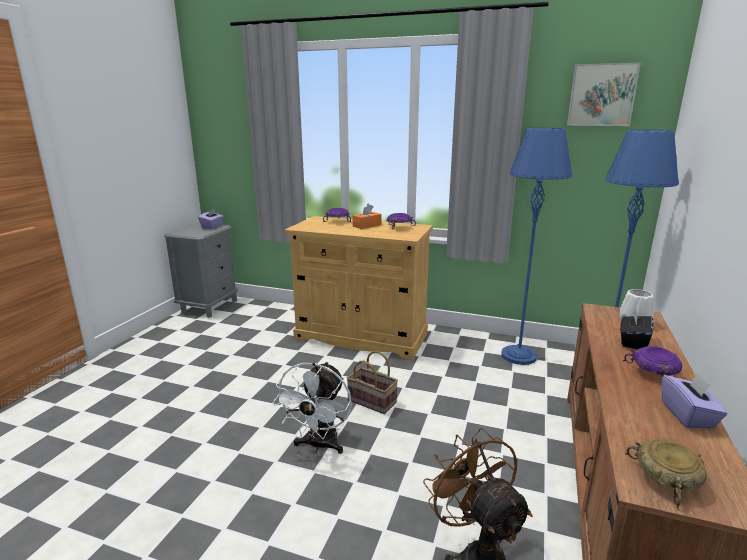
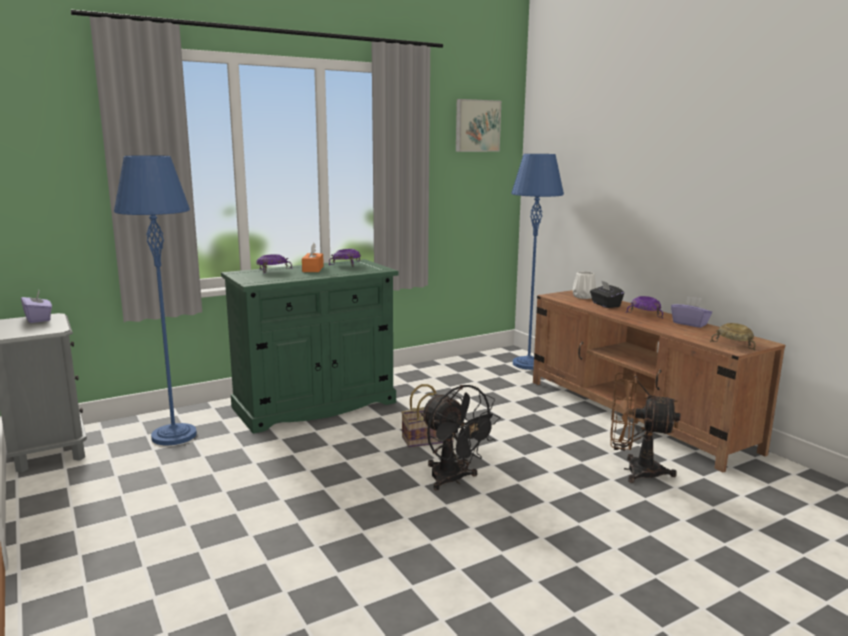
camera: 50 degrees left, 5 degrees down
white fan [272,362,352,454] -> black fan [420,385,500,490]
beige cabinet [285,216,433,360] -> green cabinet [221,259,399,434]
blue floor lamp [501,128,572,365] -> blue floor lamp moved to [114,155,197,445]

